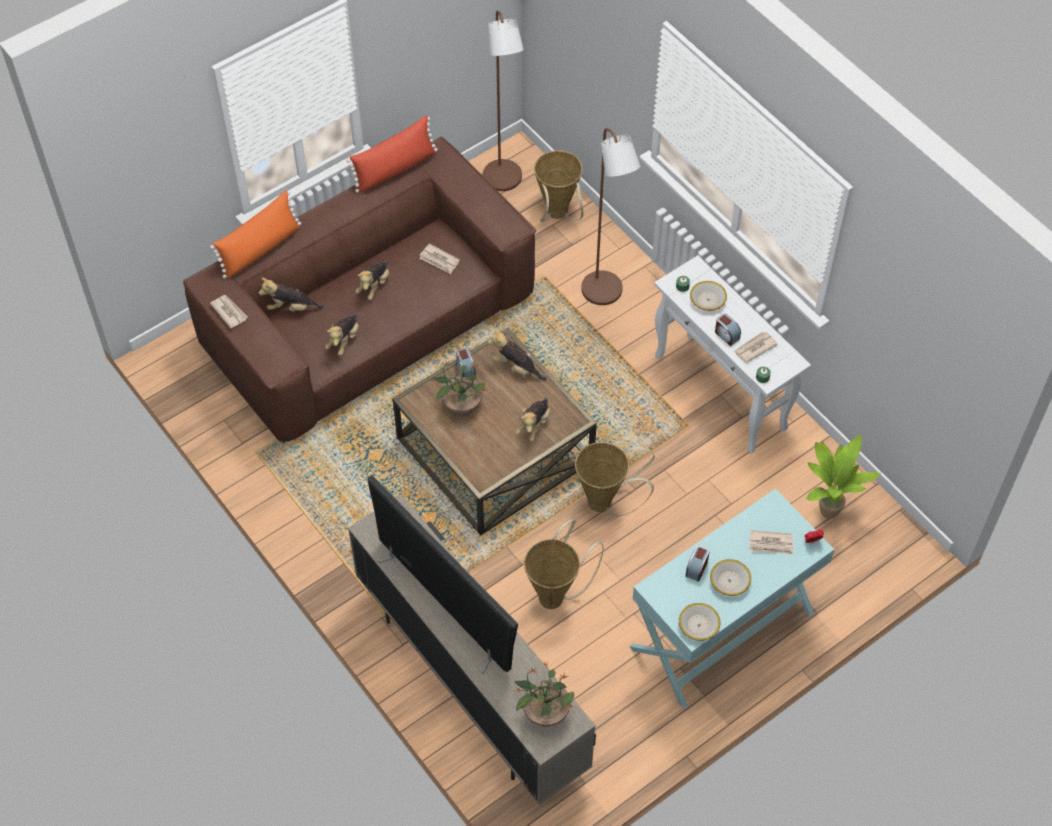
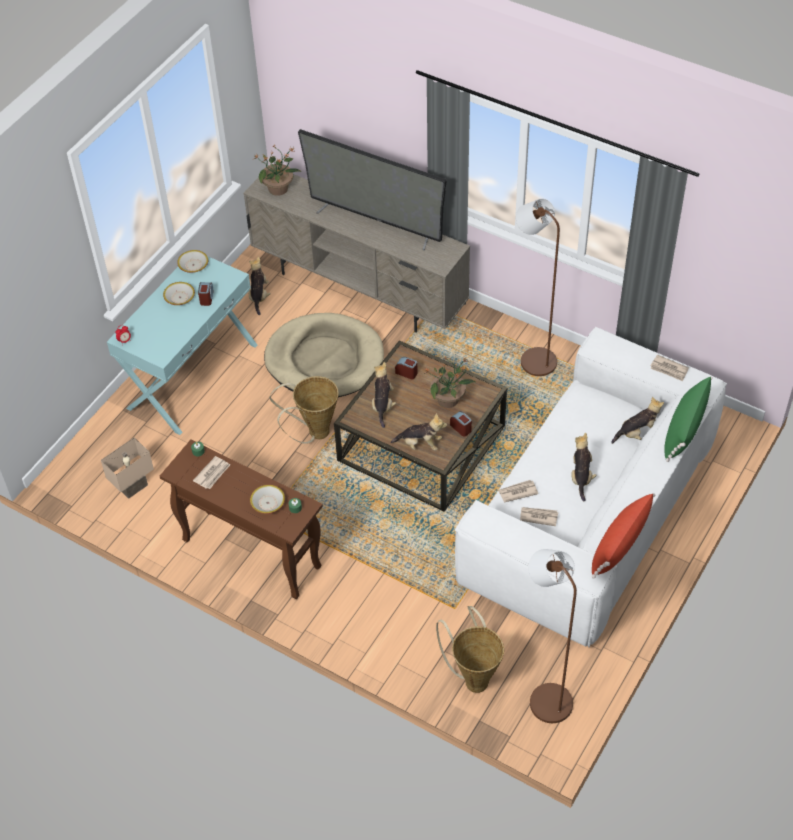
camera: 160 degrees right, 5 degrees down
brown sofa [183,137,536,444] -> white sofa [455,327,727,648]
orange pillow [210,190,301,279] -> green pillow [665,376,713,462]
plush toy [325,314,359,356] -> plush toy moved to [249,256,271,315]
basket [524,520,603,609] -> beige dog bed [264,313,384,397]
brown floor lamp [581,128,640,305] -> brown floor lamp moved to [516,199,560,376]
white console table [654,255,811,453] -> brown console table [160,440,323,599]
alarm clock [715,313,741,346] -> alarm clock moved to [395,357,418,380]
newspaper [749,530,793,554] -> newspaper moved to [498,480,538,502]
potted plant [806,435,881,519] -> beige table lamp [101,437,154,499]

